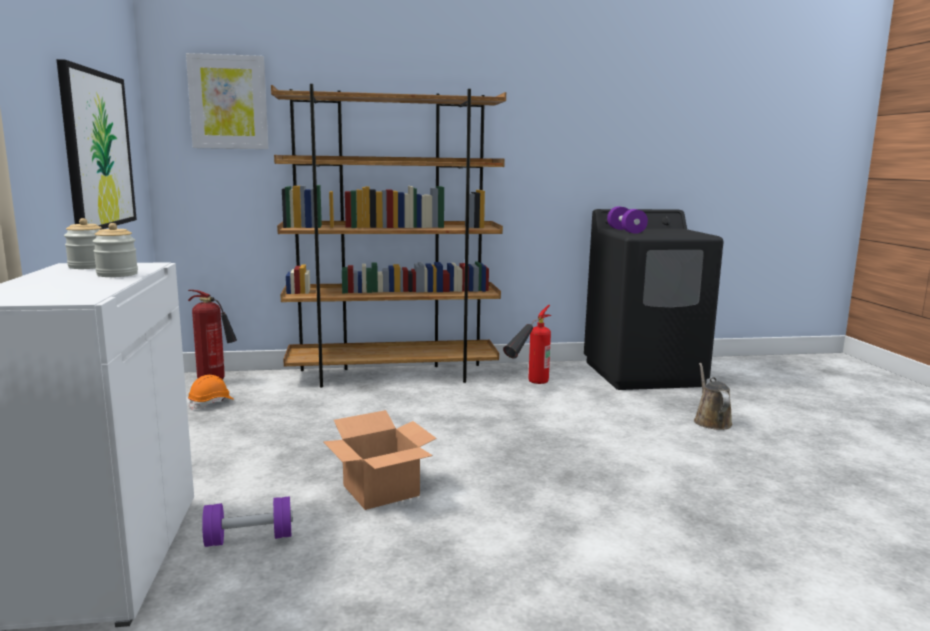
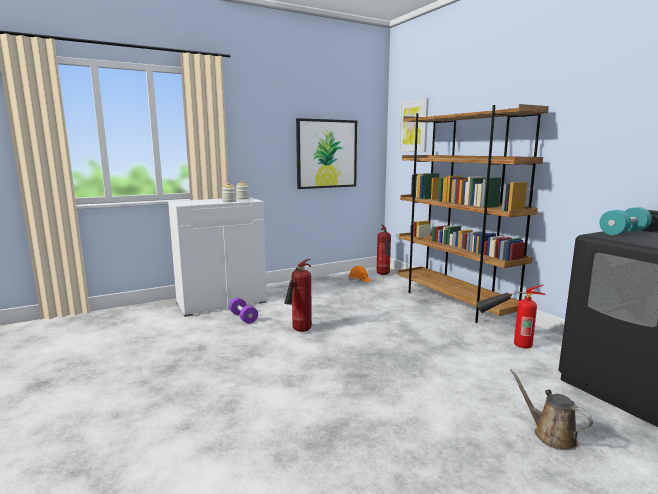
camera: 70 degrees right, 0 degrees up
cardboard box [323,410,437,510] -> fire extinguisher [284,259,312,332]
purple dumbbell [607,206,648,234] -> turquoise dumbbell [599,207,652,235]
brown watering can [694,363,733,430] -> brown watering can turned 105 degrees counterclockwise [510,369,593,450]

